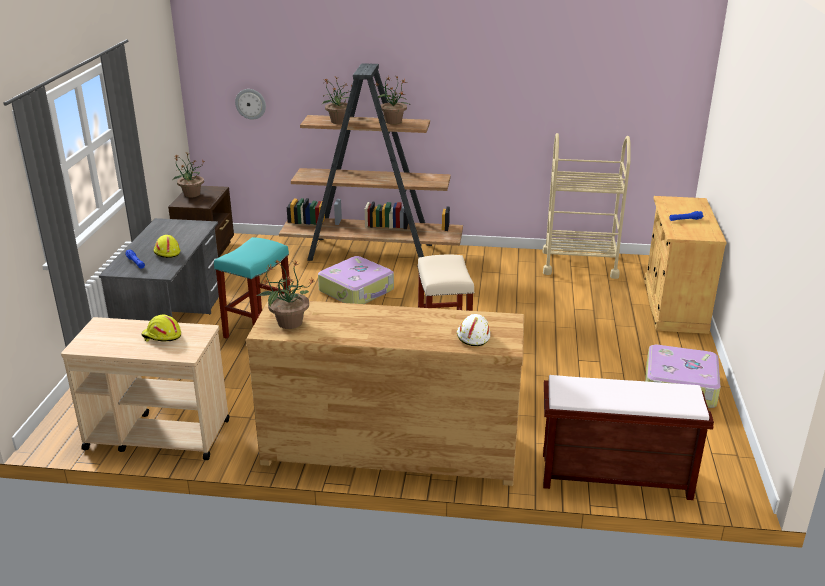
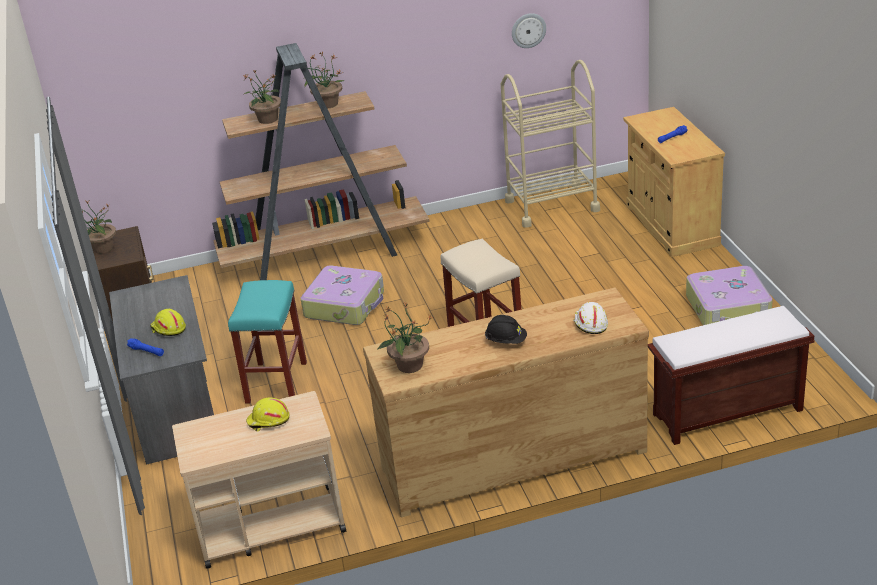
camera: 20 degrees left, 5 degrees up
wall clock [235,89,266,120] -> wall clock moved to [512,13,546,48]
none -> black hard hat [485,315,527,344]

